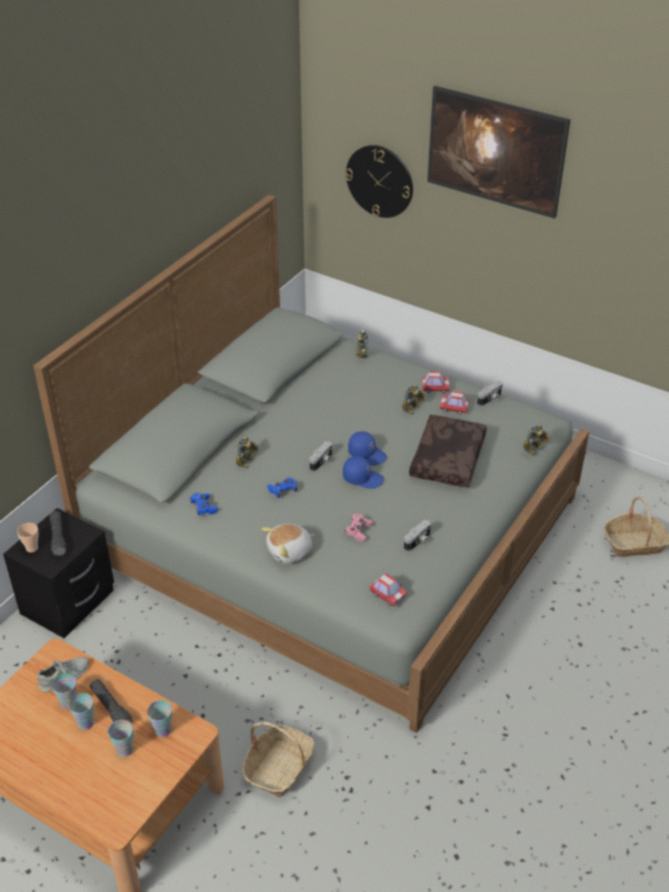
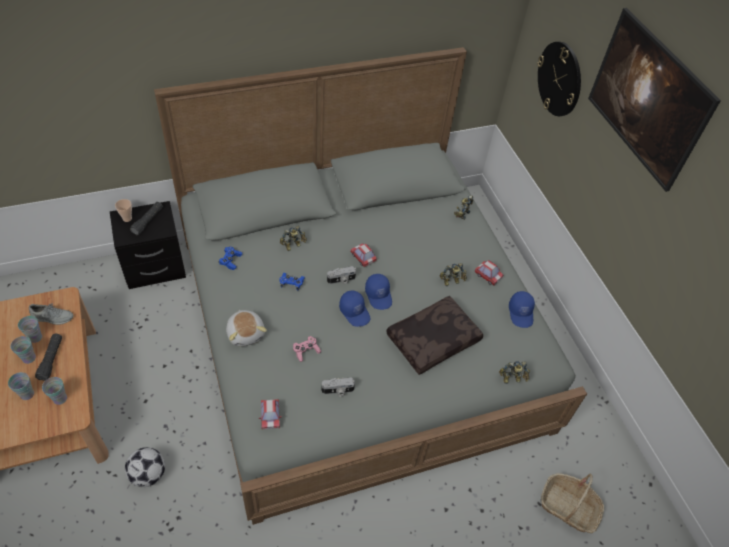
camera: 35 degrees right, 10 degrees up
basket [242,722,315,797] -> football [125,447,165,487]
plush toy [262,524,314,564] -> plush toy turned 120 degrees counterclockwise [226,310,267,346]
toy car [439,391,469,414] -> toy car moved to [350,243,377,267]
camera [477,381,503,406] -> blue cap [509,291,535,328]

